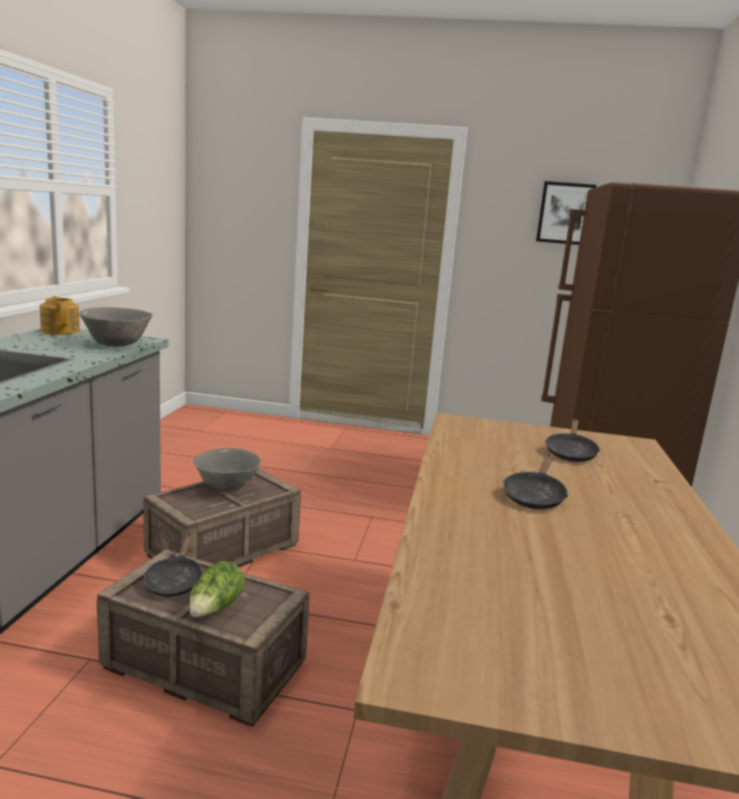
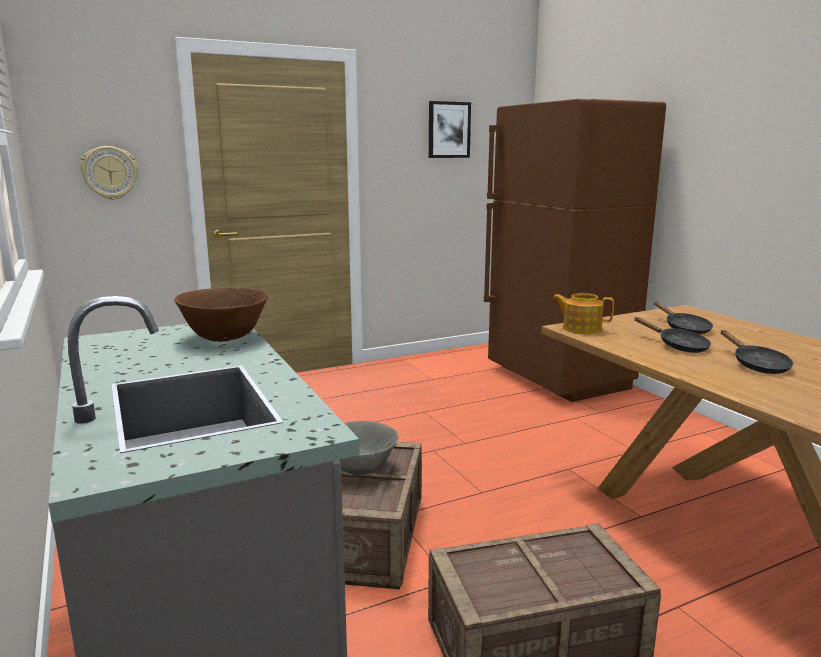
camera: 35 degrees left, 0 degrees up
teapot [40,296,80,335] -> teapot moved to [553,293,614,334]
grey bowl [79,307,153,347] -> brown bowl [174,288,268,342]
black frying pan [144,533,202,597] -> black frying pan moved to [634,317,711,353]
lettuce [189,561,245,617] -> none
none -> wall clock [80,146,138,200]

